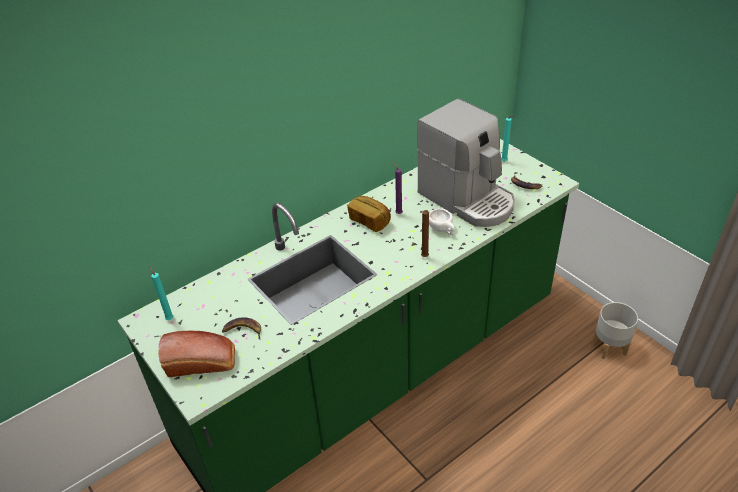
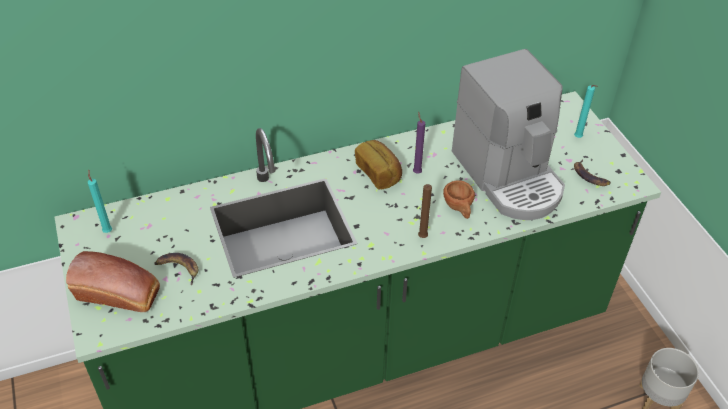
camera: 15 degrees right, 5 degrees up
white cup [429,208,455,235] -> brown cup [443,180,475,219]

